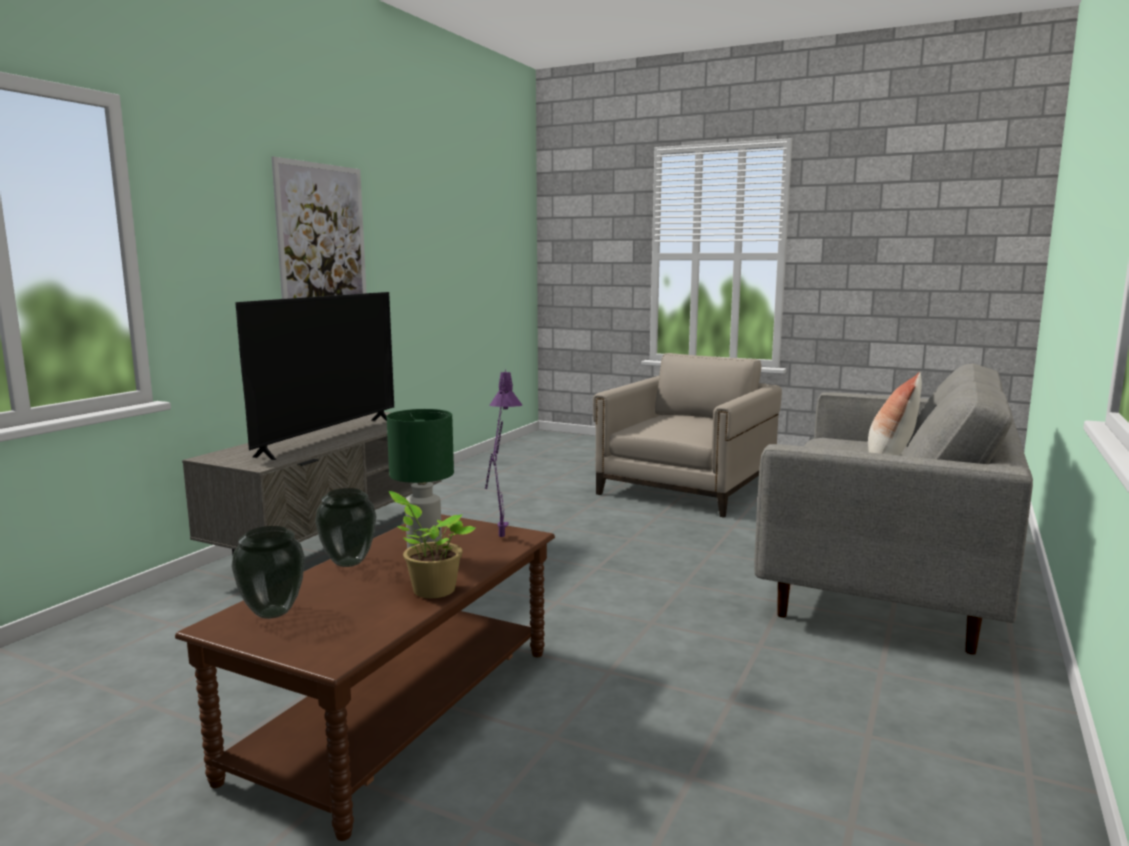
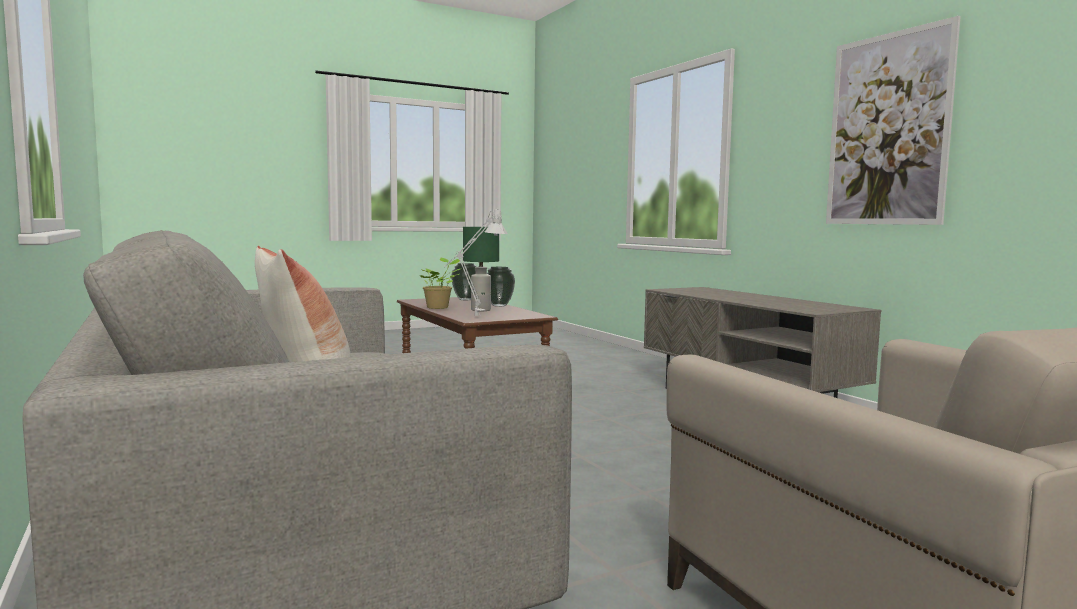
camera: 125 degrees right, 5 degrees down
television [235,292,394,460] -> none
purple table lamp [485,369,522,537] -> grey table lamp [444,208,508,316]

